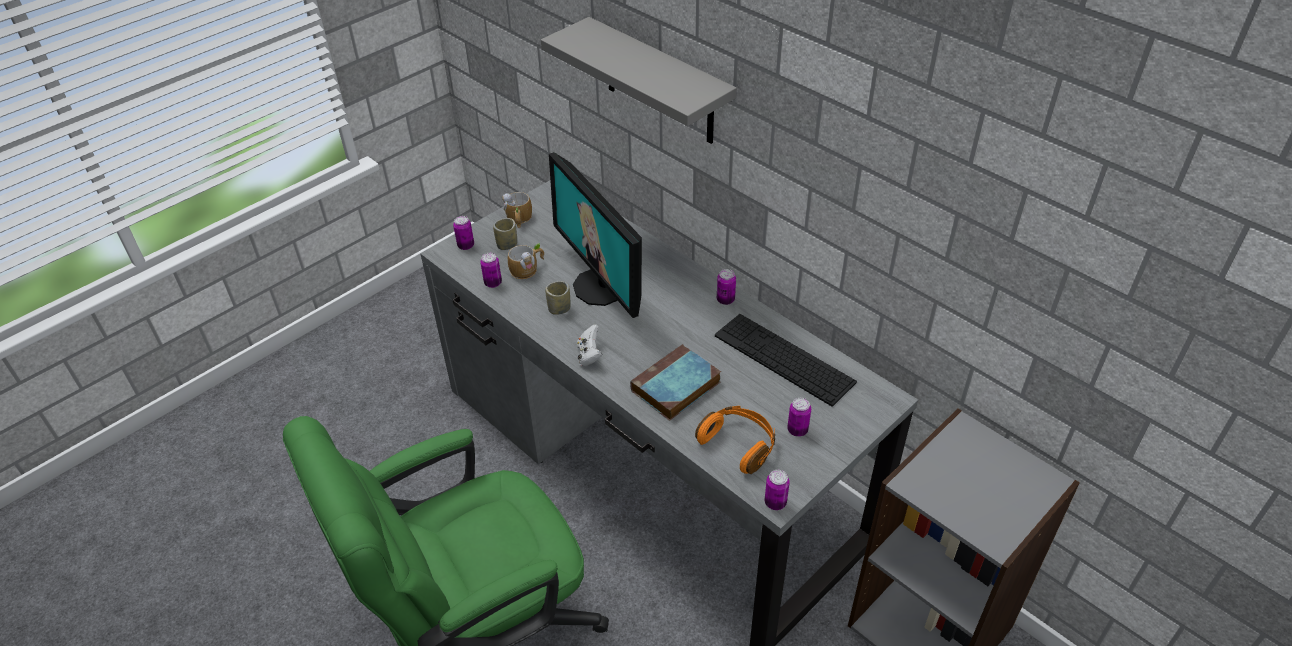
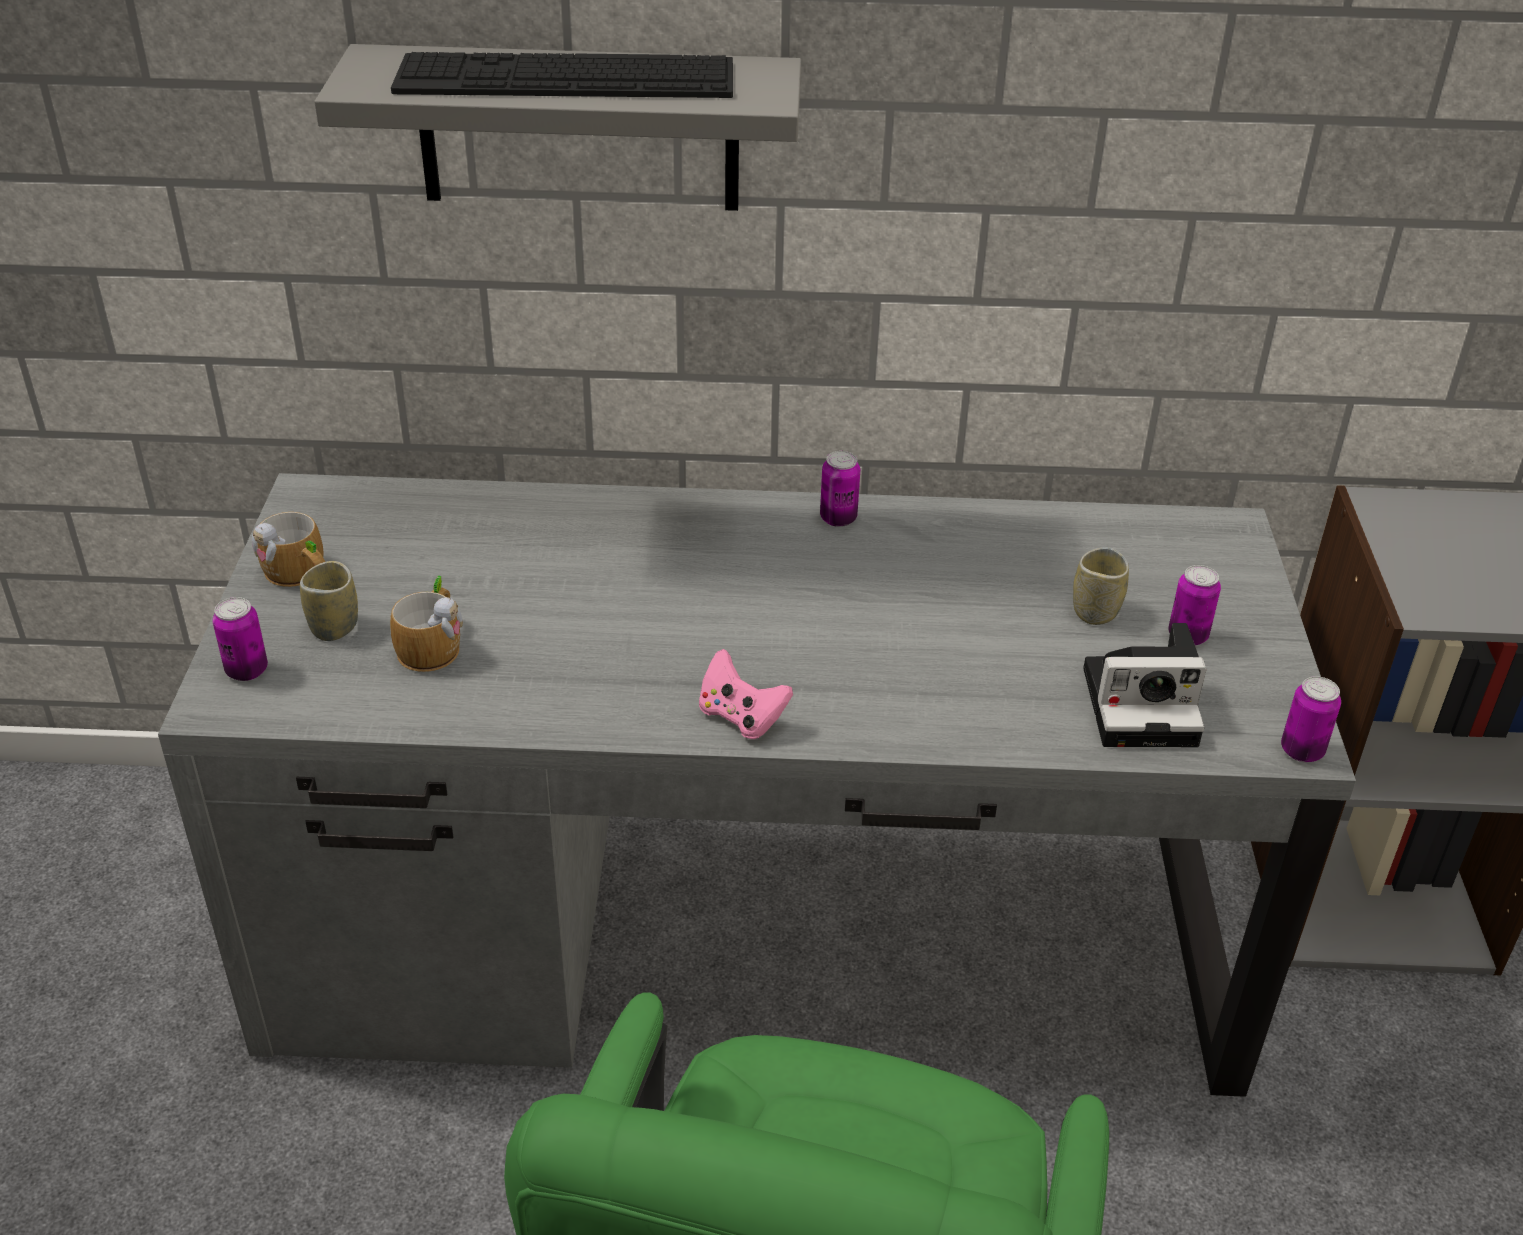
camera: 45 degrees left, 5 degrees down
can [480,253,502,288] -> none
cup [545,281,571,315] -> cup moved to [1073,547,1129,625]
monitor [549,152,642,318] -> none
white game controller [577,324,602,366] -> pink game controller [699,649,793,739]
book [630,344,721,421] -> none
orange headphones [695,406,775,474] -> camera [1083,623,1207,747]
keyboard [715,314,857,407] -> keyboard moved to [391,52,733,98]

